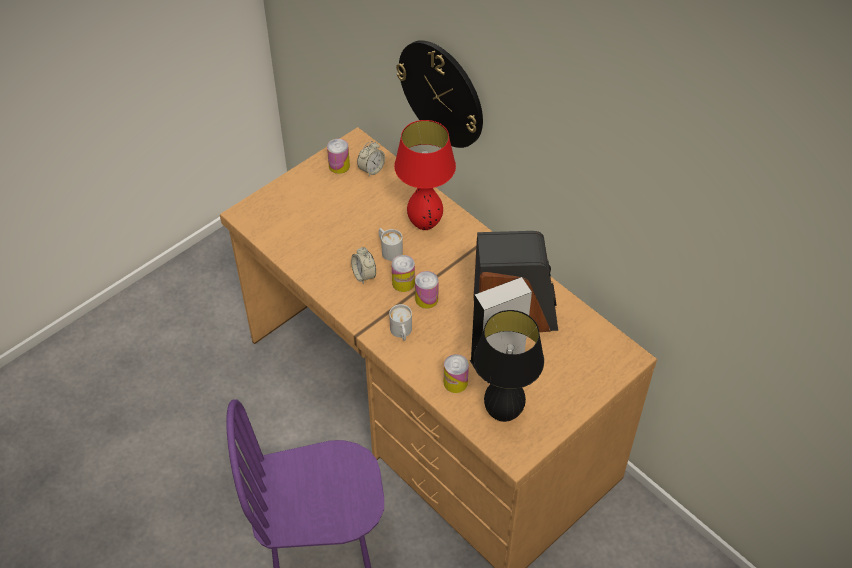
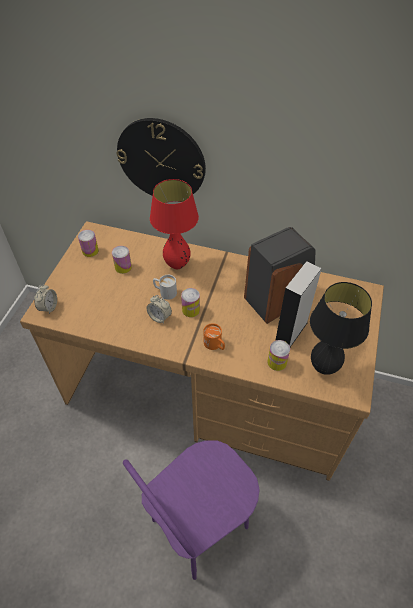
camera: 30 degrees left, 0 degrees up
alarm clock [357,141,385,177] -> alarm clock moved to [34,284,57,314]
white mug [389,304,412,341] -> orange mug [204,323,225,350]
can [415,271,439,309] -> can moved to [112,246,132,274]

